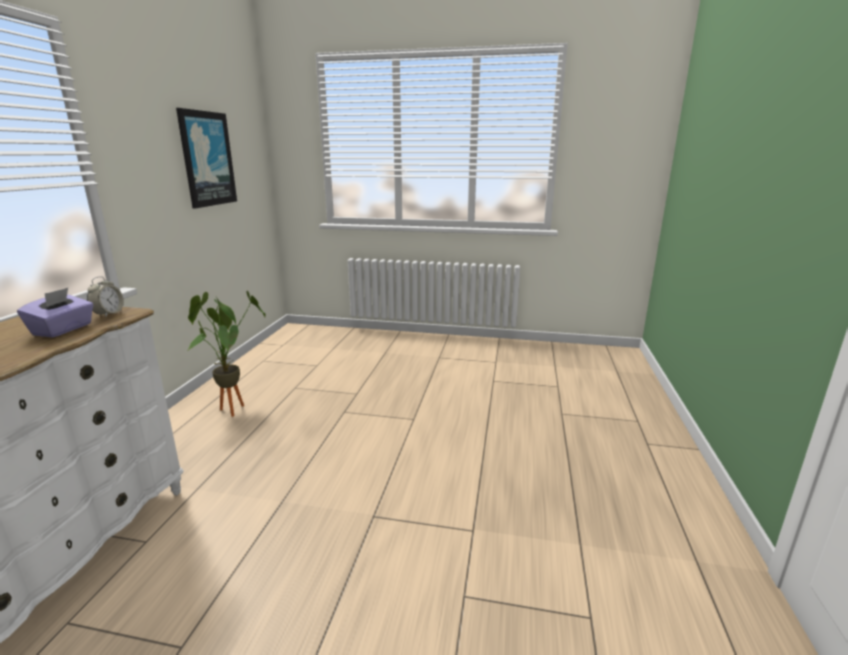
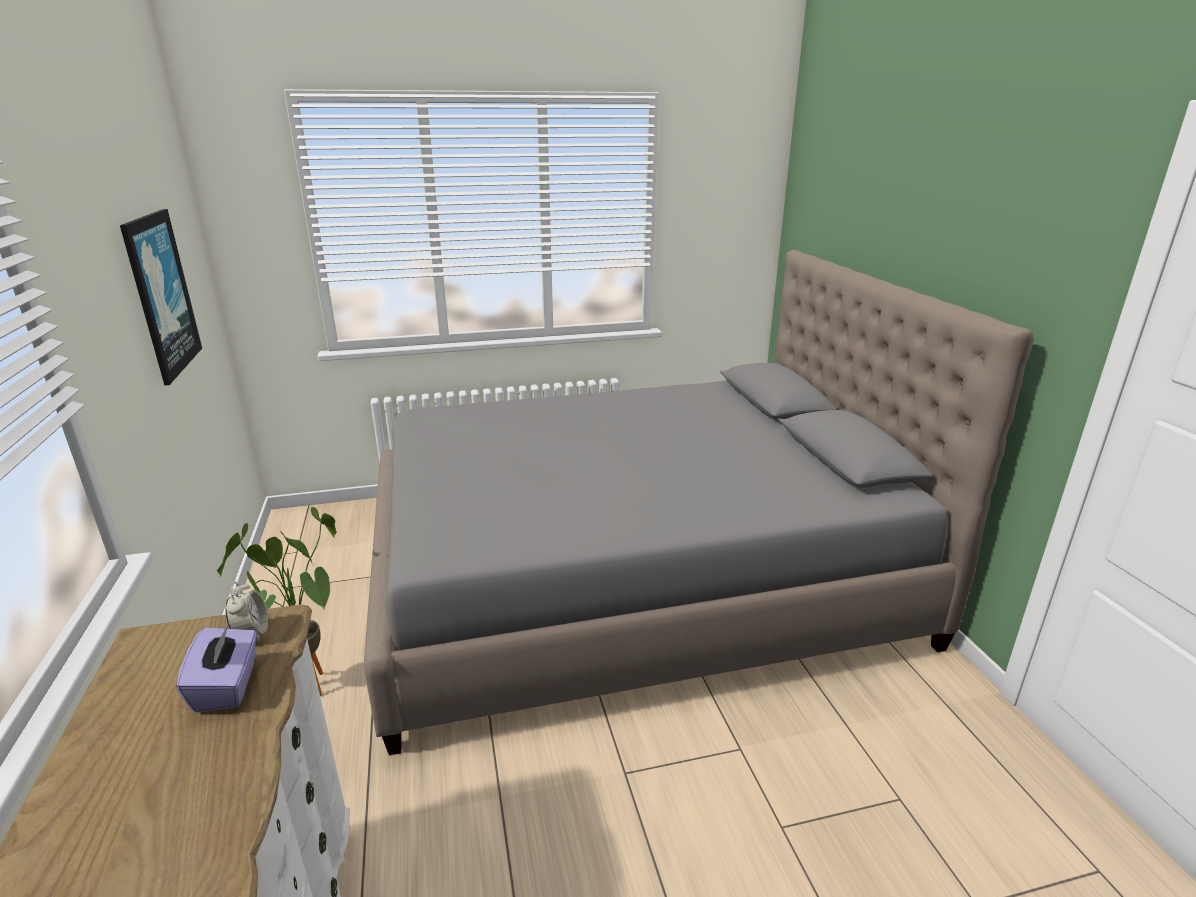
camera: 25 degrees left, 5 degrees up
none -> grey bed [364,250,1034,755]

